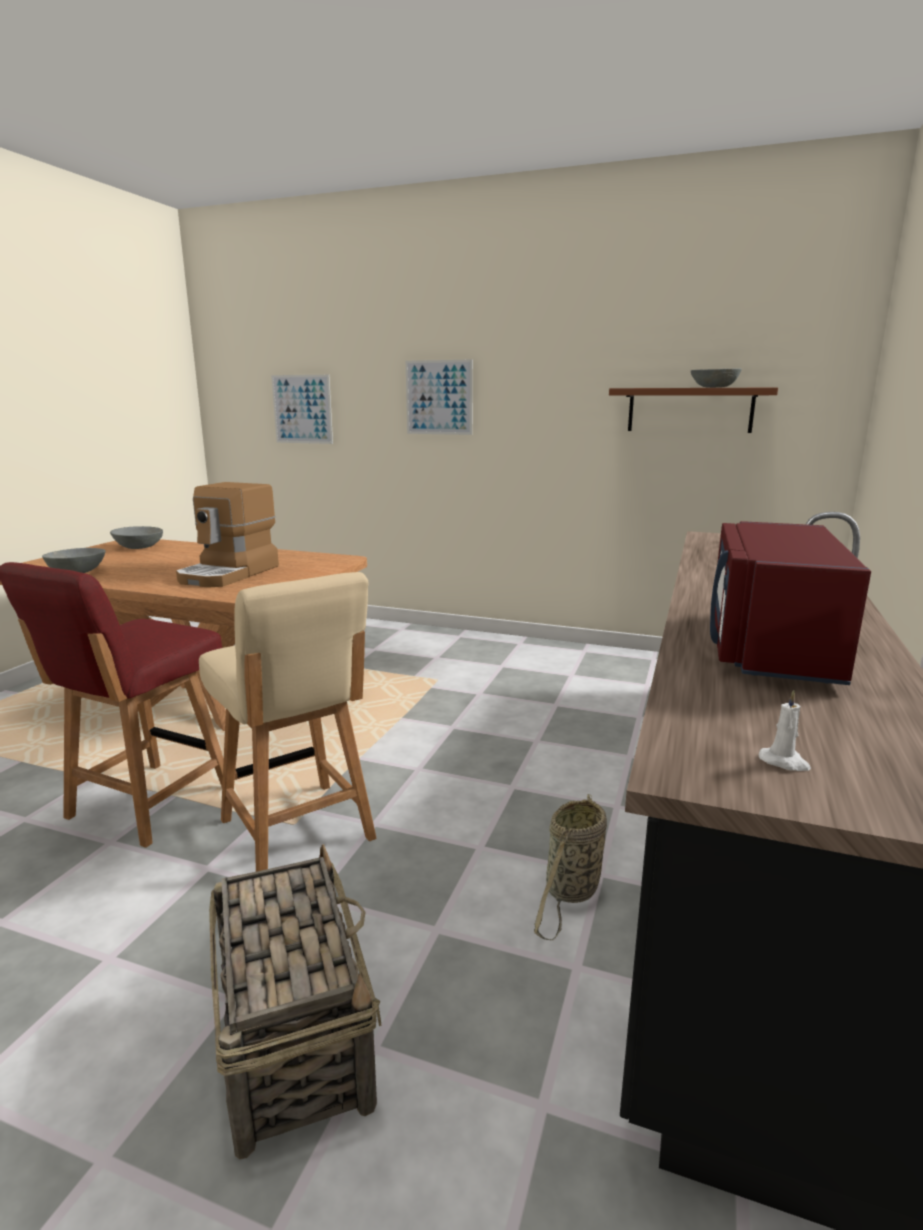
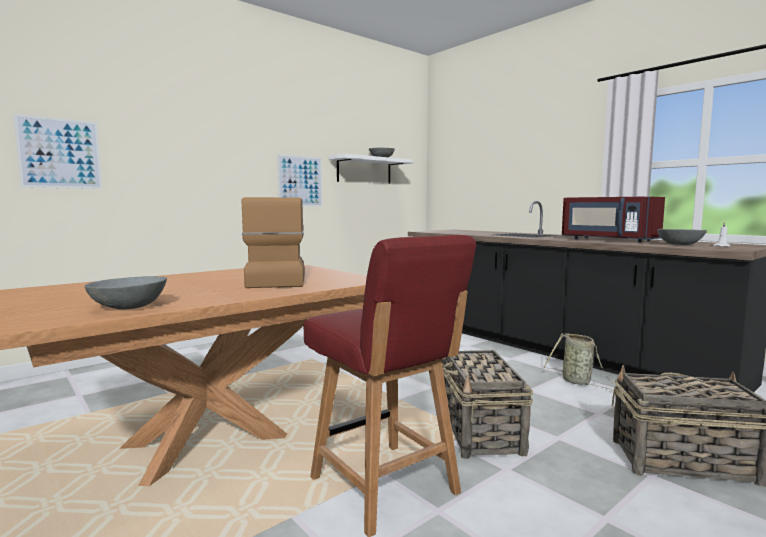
camera: 60 degrees left, 10 degrees down
grey bowl [110,526,163,549] -> grey bowl moved to [657,229,707,245]
coffee machine [176,482,279,588] -> coffee machine turned 150 degrees counterclockwise [241,197,305,288]
beige chair [199,572,376,872] -> basket [441,350,533,459]
picture [406,360,473,435] -> picture moved to [277,154,322,207]
brown shelf [609,387,778,433] -> white shelf [329,154,413,184]

